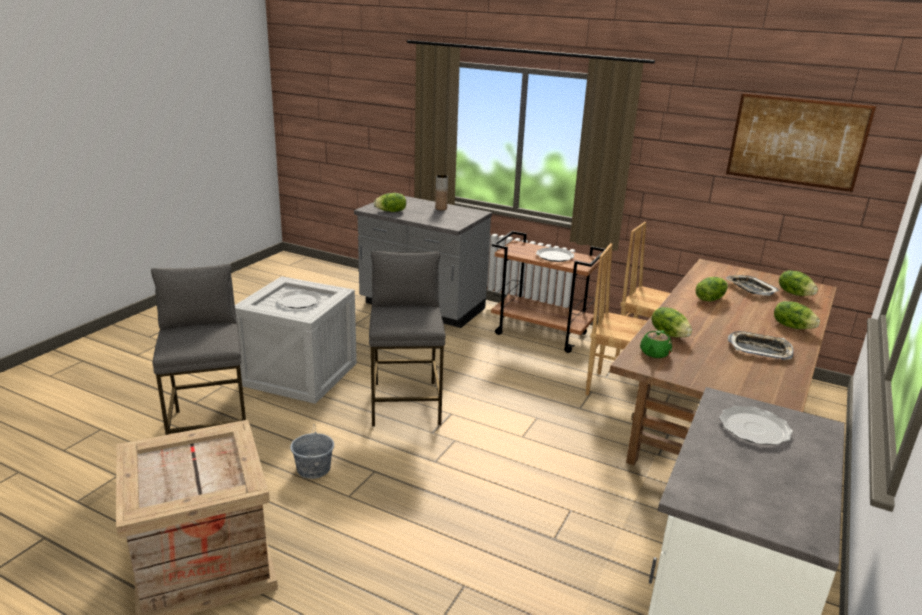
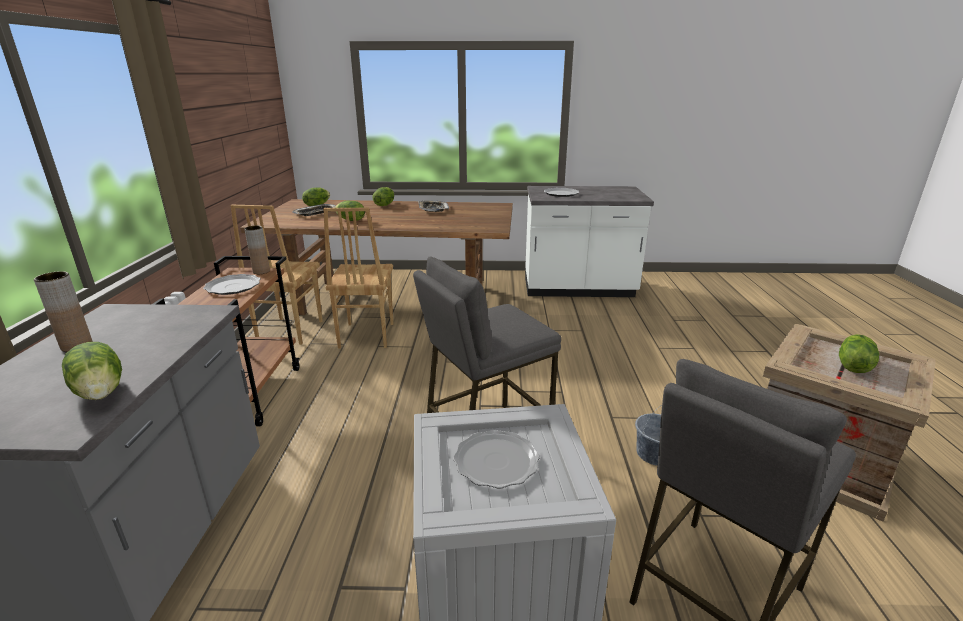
camera: 115 degrees left, 0 degrees up
green teapot [640,330,672,358] -> none
lettuce [652,307,692,337] -> lettuce moved to [839,334,879,373]
picture [726,93,876,192] -> none
none -> brown vase [245,226,270,274]

